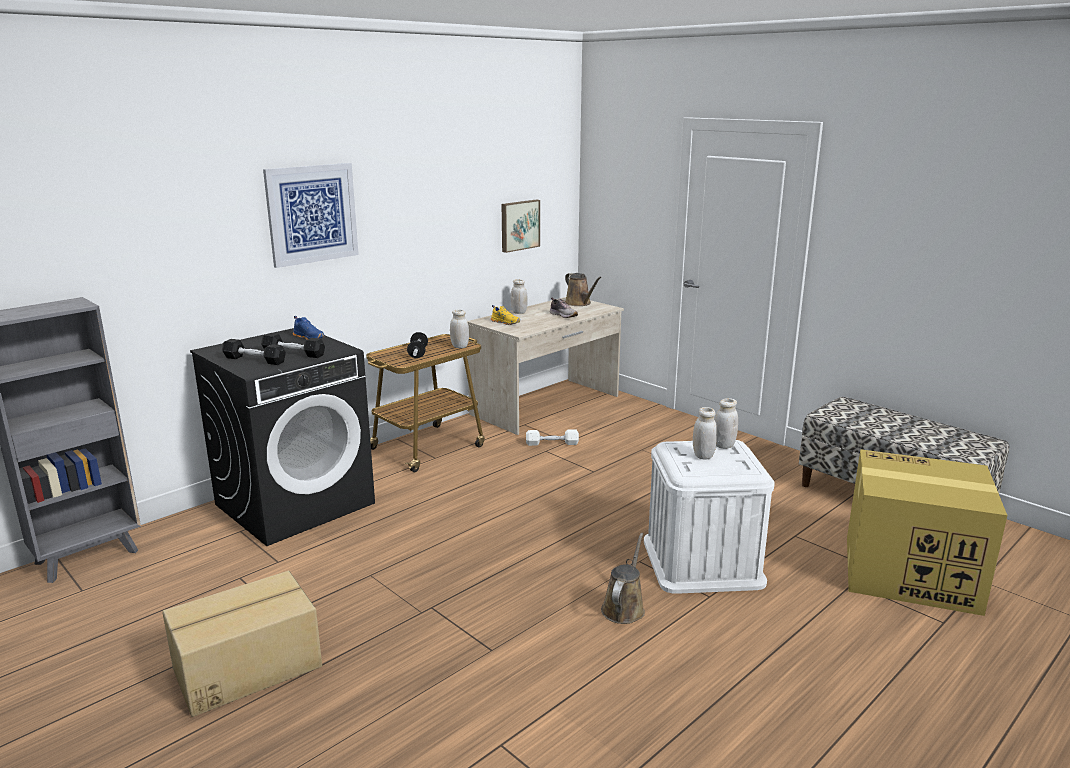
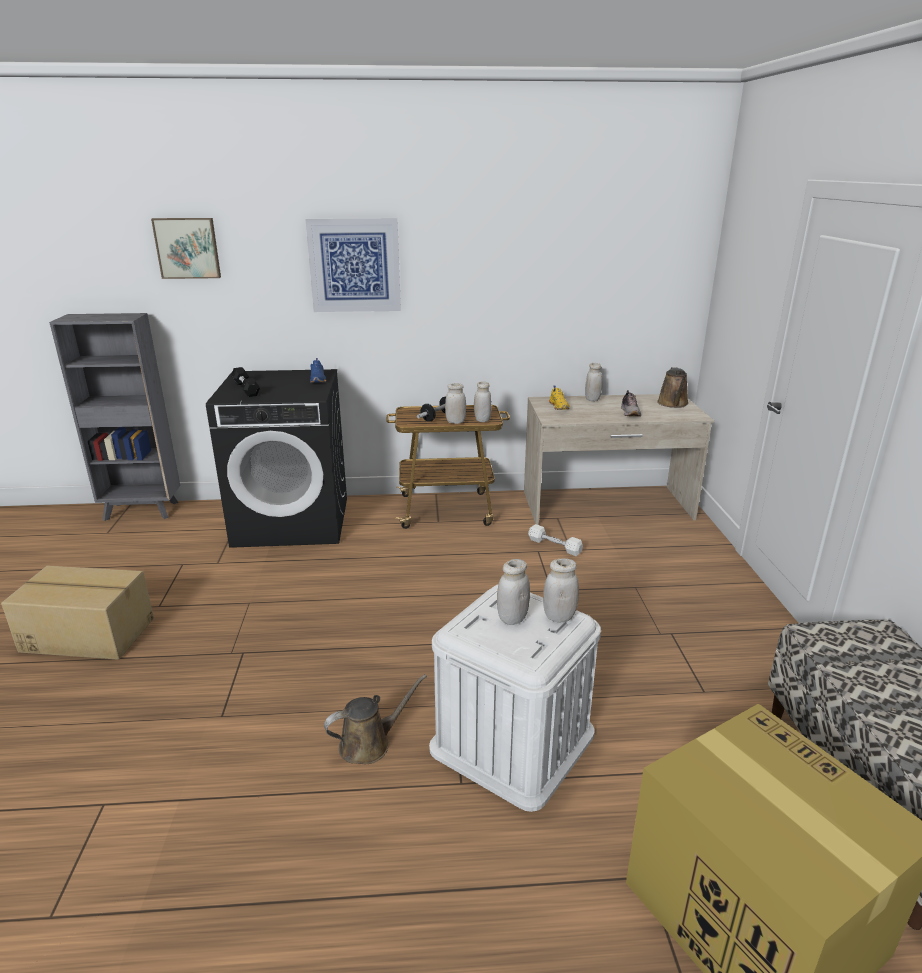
camera: 40 degrees right, 5 degrees up
black dumbbell [261,333,325,358] -> none
picture [502,200,540,253] -> picture moved to [151,218,221,279]
none -> white jar [445,383,466,424]

